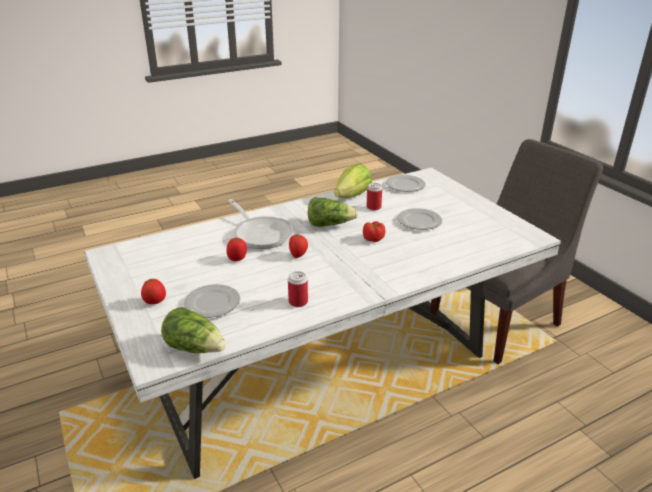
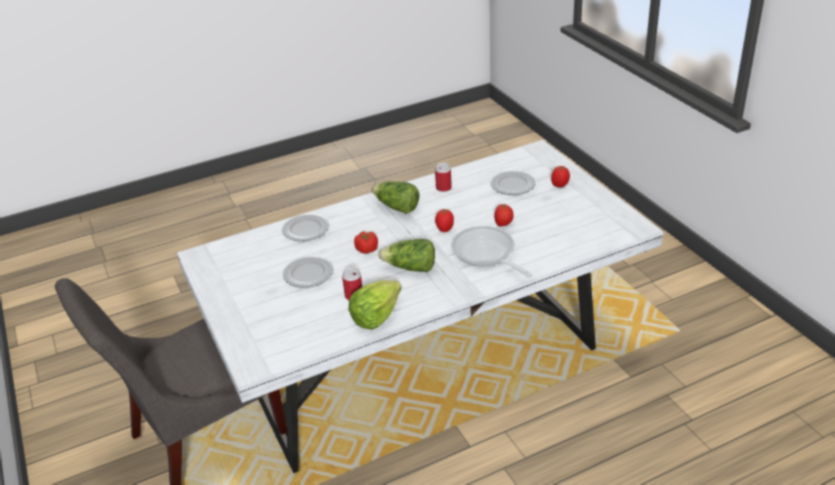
camera: 175 degrees left, 5 degrees up
lettuce [161,307,226,353] -> lettuce moved to [371,181,419,214]
plate [386,175,426,192] -> plate moved to [282,214,329,241]

